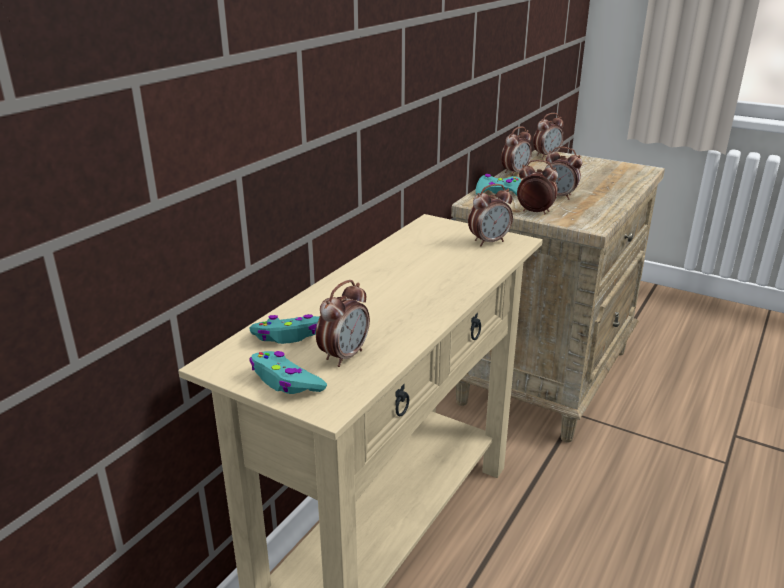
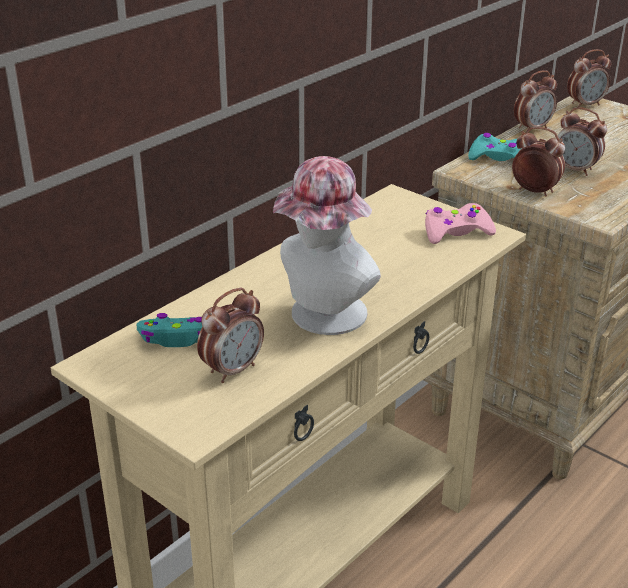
camera: 10 degrees right, 5 degrees up
turquoise game controller [249,351,327,394] -> none
alarm clock [468,184,513,246] -> pink game controller [425,203,496,244]
none -> hat [273,156,381,335]

